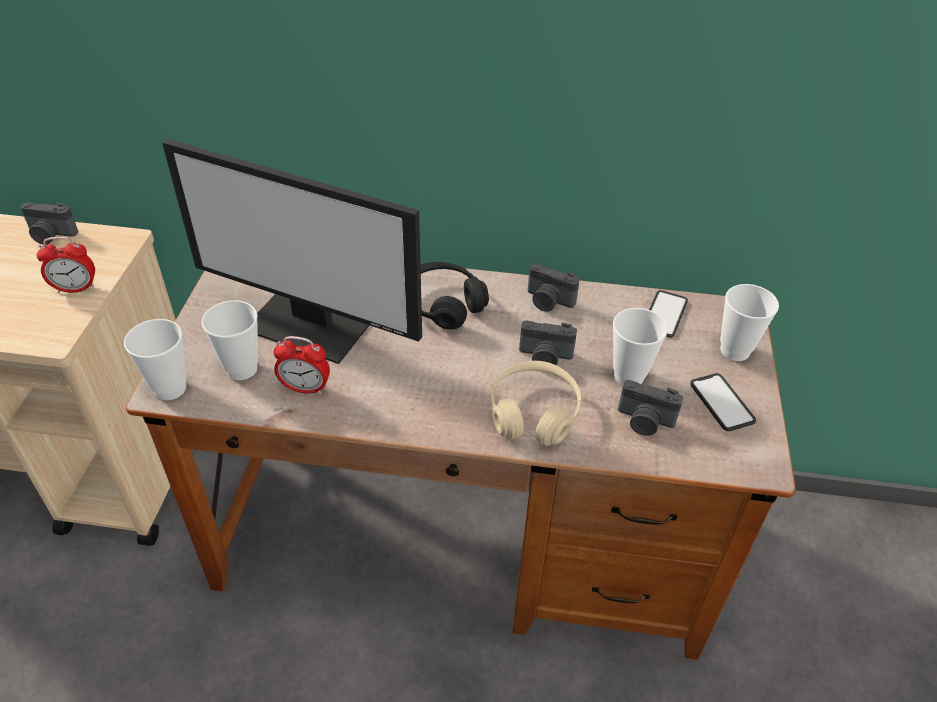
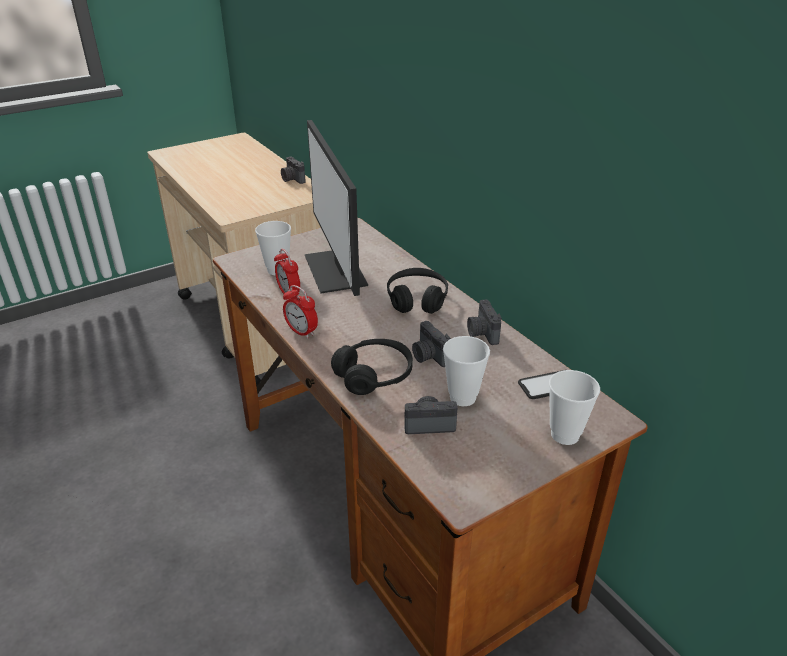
camera: 50 degrees right, 10 degrees down
alarm clock [37,237,95,293] -> alarm clock moved to [283,285,318,339]
cup [124,319,186,400] -> none
beige headphones [491,361,581,446] -> black headphones [331,339,413,395]
camera [618,380,683,436] -> camera turned 105 degrees clockwise [404,396,458,434]
phone [690,373,756,431] -> none

